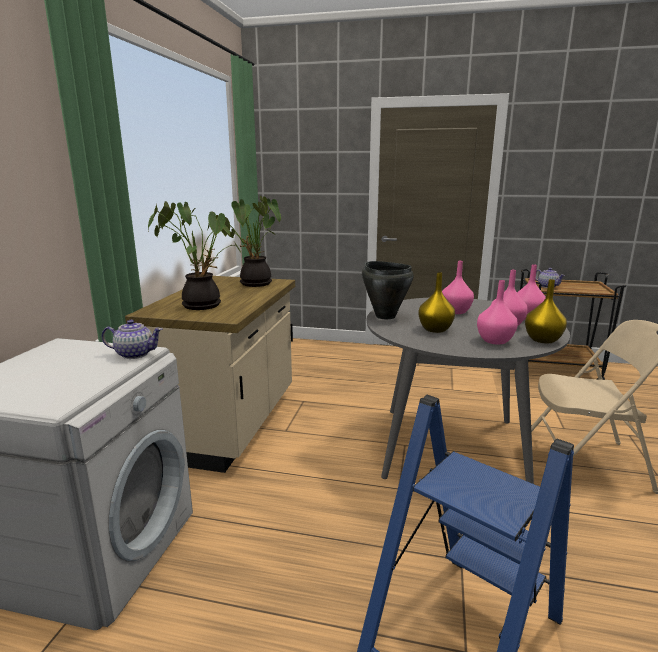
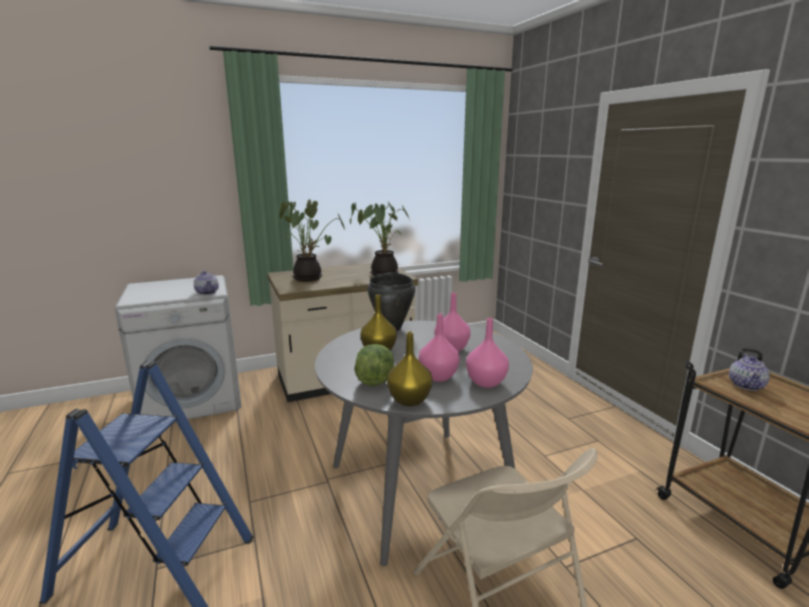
camera: 55 degrees right, 0 degrees up
pink vase [477,280,518,345] -> lettuce [354,344,394,386]

